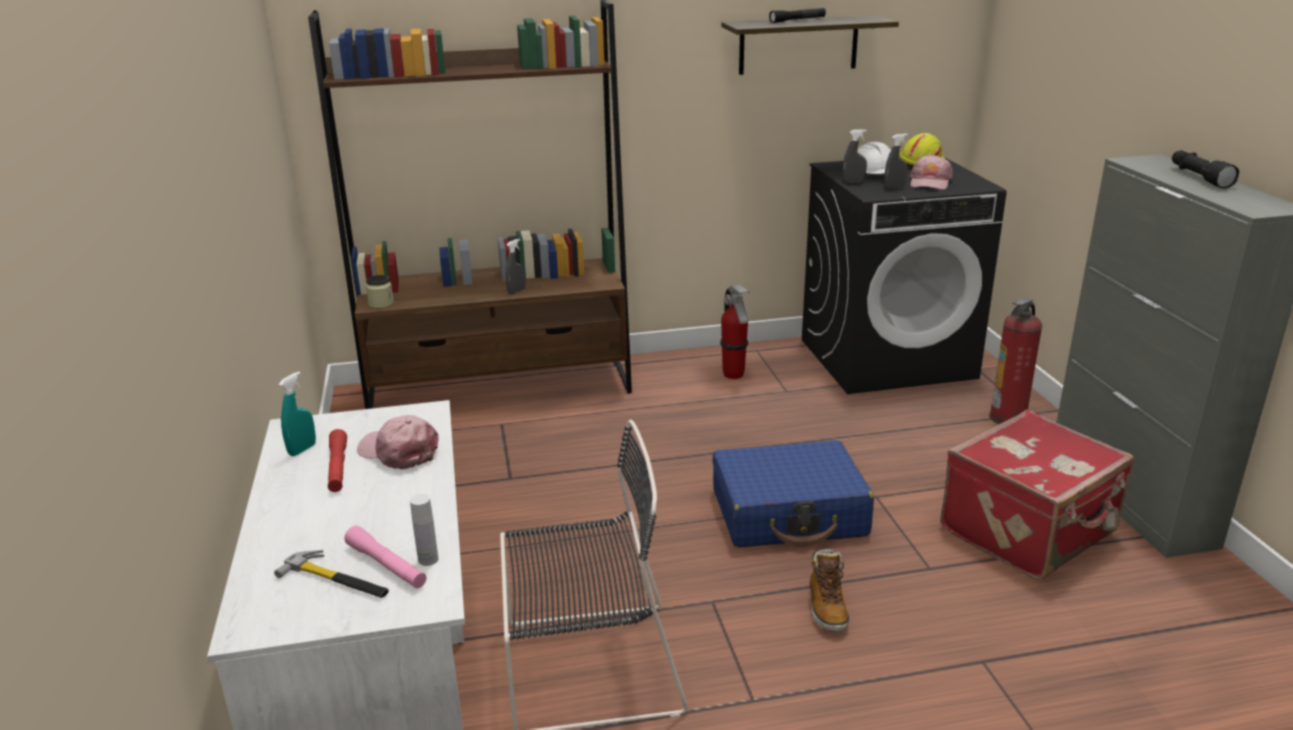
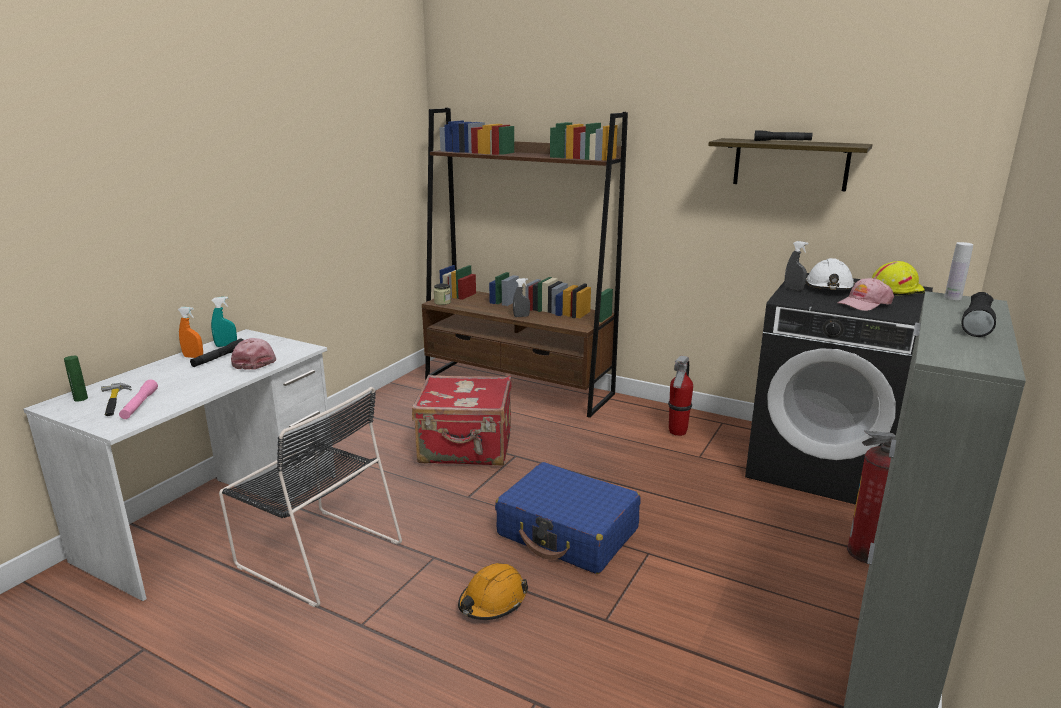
camera: 40 degrees right, 5 degrees down
red flashlight [328,429,347,492] -> black flashlight [190,339,243,367]
white bottle [410,494,438,566] -> white bottle moved to [944,242,973,300]
boot [810,549,850,631] -> orange hard hat [458,563,528,620]
grey spray bottle [884,134,908,189] -> none
red suitcase [940,410,1134,579] -> red suitcase moved to [412,375,512,466]
none -> green bottle [64,356,88,401]
none -> orange spray bottle [178,307,203,358]

